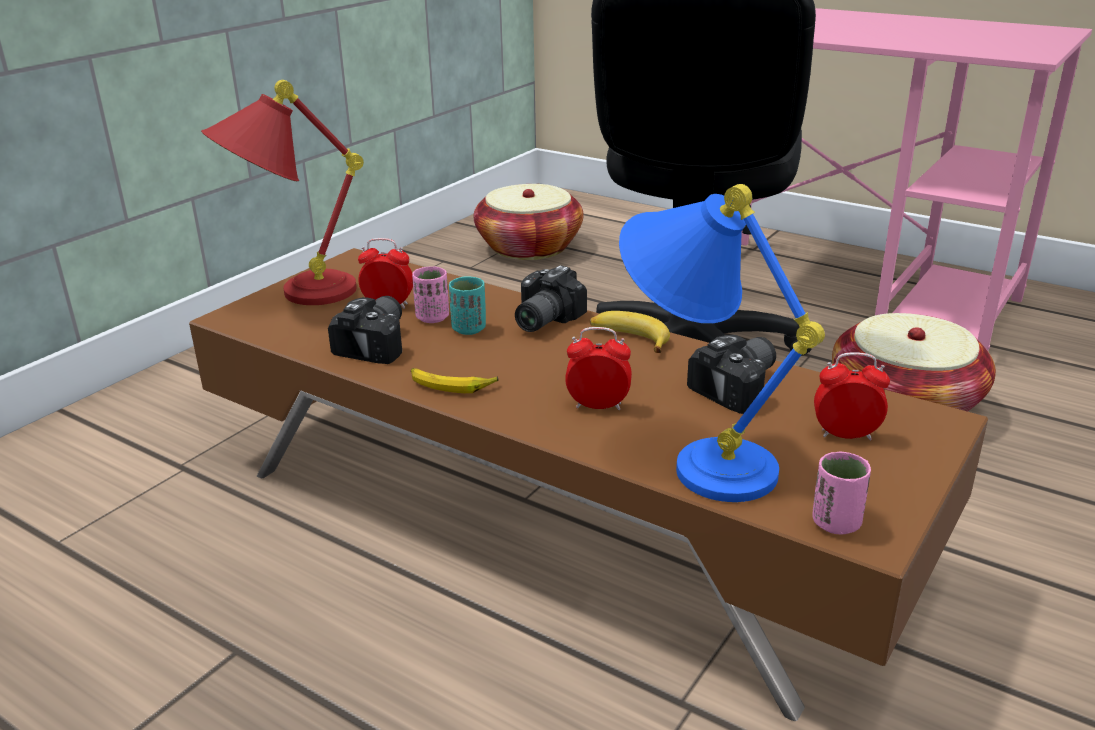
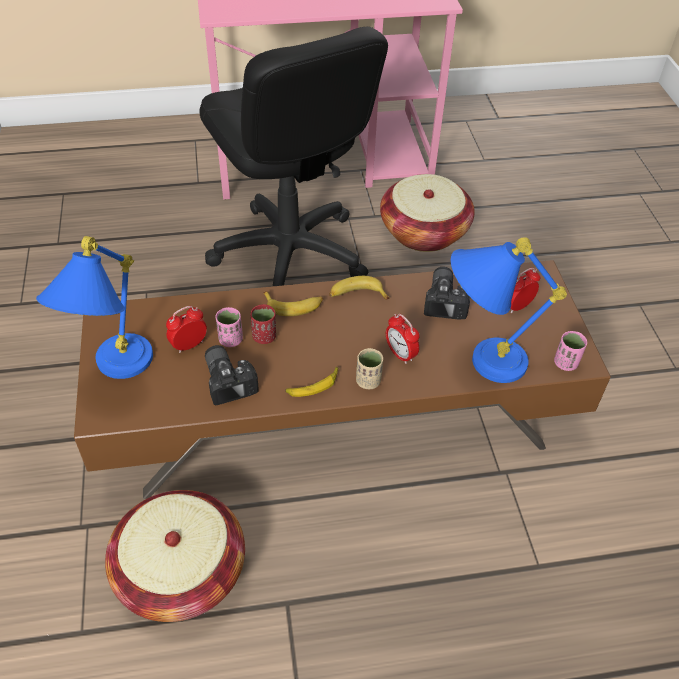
camera: 45 degrees left, 20 degrees up
red table lamp [201,80,364,305] -> blue table lamp [36,236,153,379]
turquoise cup [449,276,486,335] -> red cup [251,304,276,344]
basket [474,184,583,260] -> basket moved to [105,490,245,622]
camera [515,266,587,332] -> banana [263,291,323,316]
alarm clock [565,327,632,410] -> alarm clock turned 90 degrees counterclockwise [386,314,419,364]
none -> beige cup [356,348,383,390]

